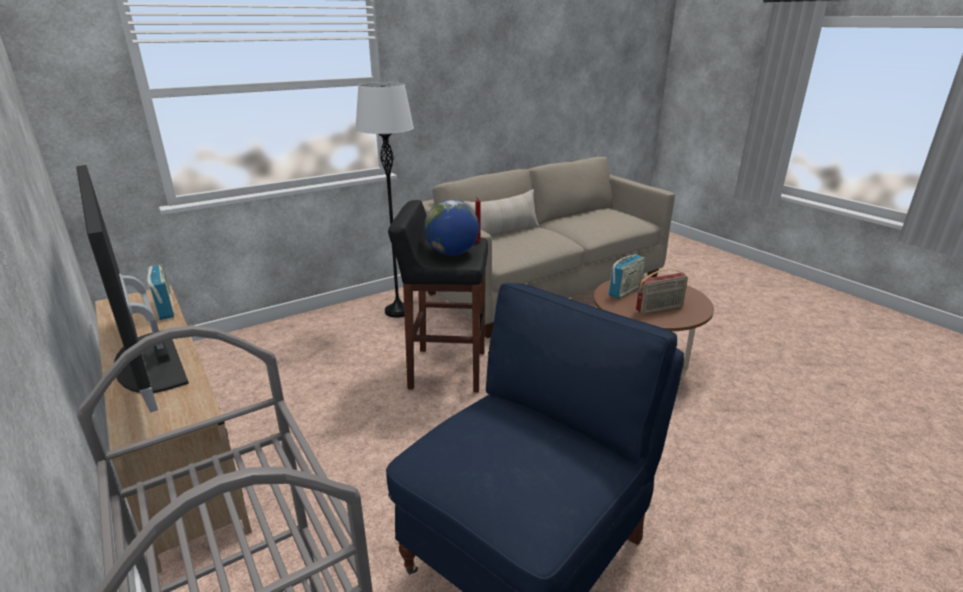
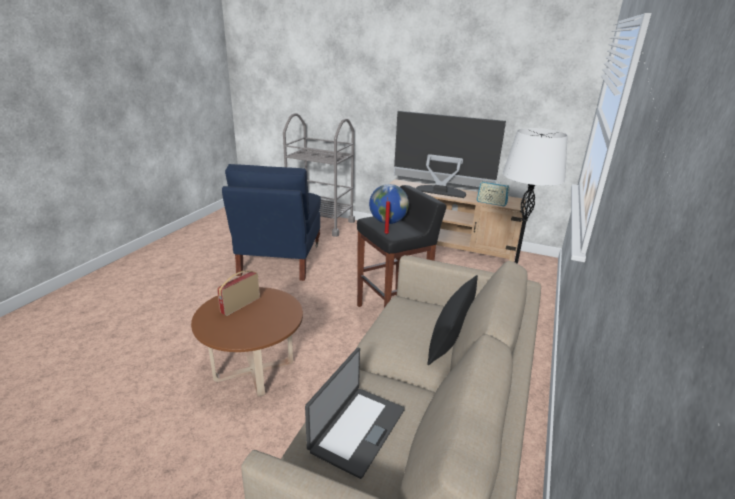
camera: 145 degrees right, 0 degrees up
beige pillow [464,189,539,235] -> black pillow [427,275,478,365]
radio [608,255,645,299] -> none
none -> laptop [305,348,405,479]

